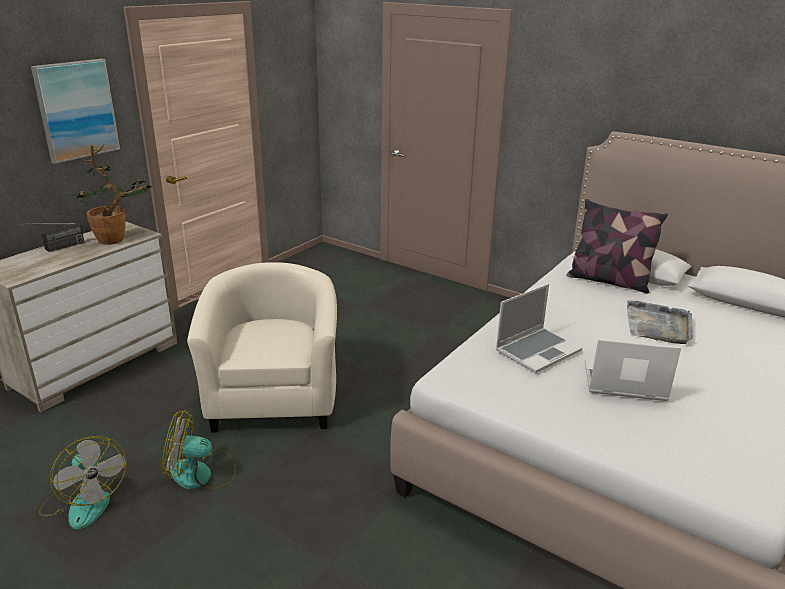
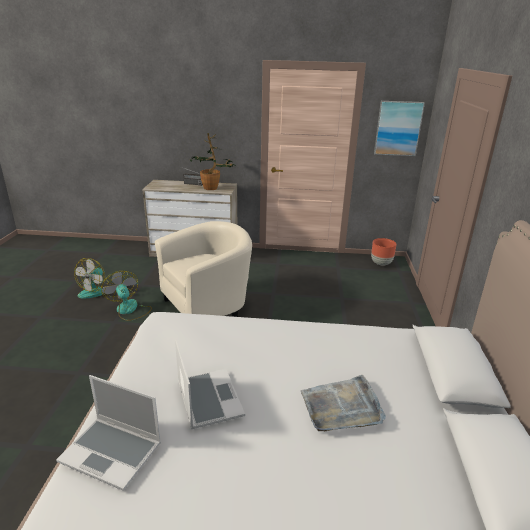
camera: 60 degrees right, 0 degrees up
picture [31,59,120,164] -> picture moved to [374,101,425,156]
laptop [496,284,582,373] -> laptop moved to [56,375,161,491]
pillow [566,199,668,294] -> none
none -> brown planter [371,238,397,265]

